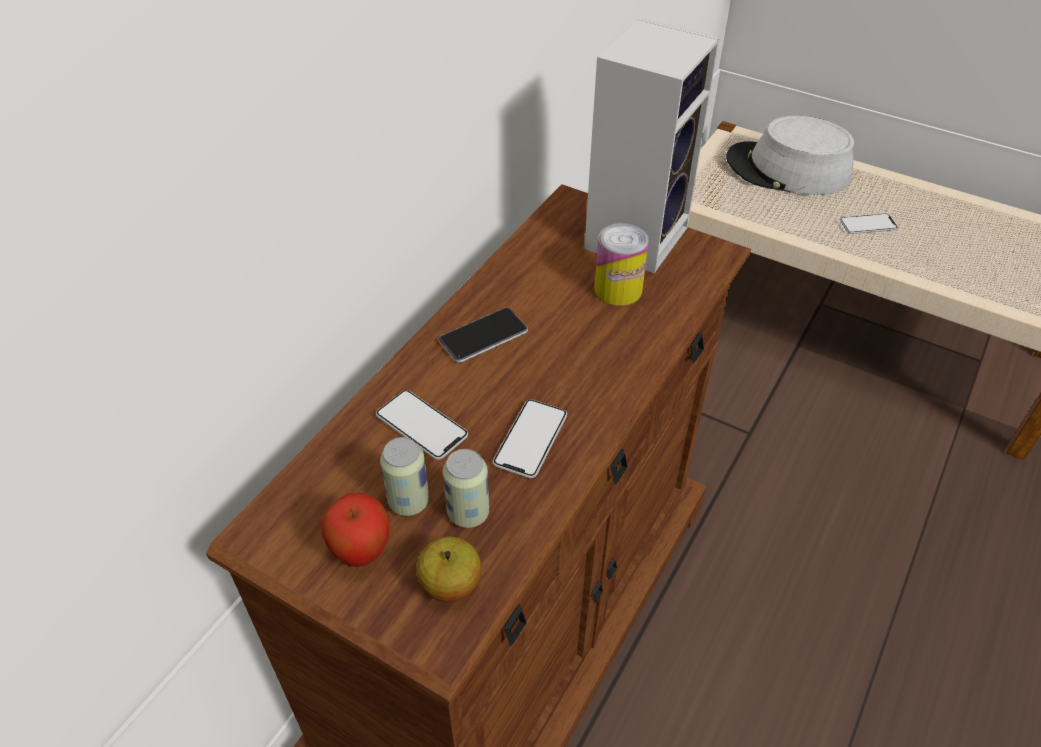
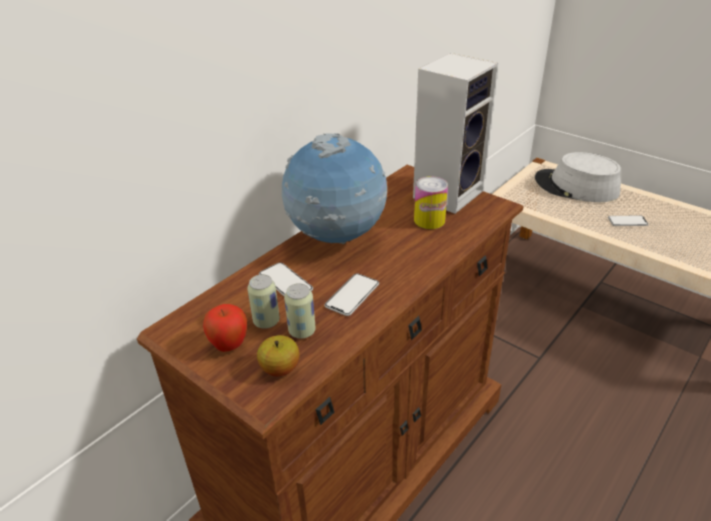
camera: 10 degrees right, 10 degrees down
phone [439,308,528,363] -> globe [282,133,387,244]

